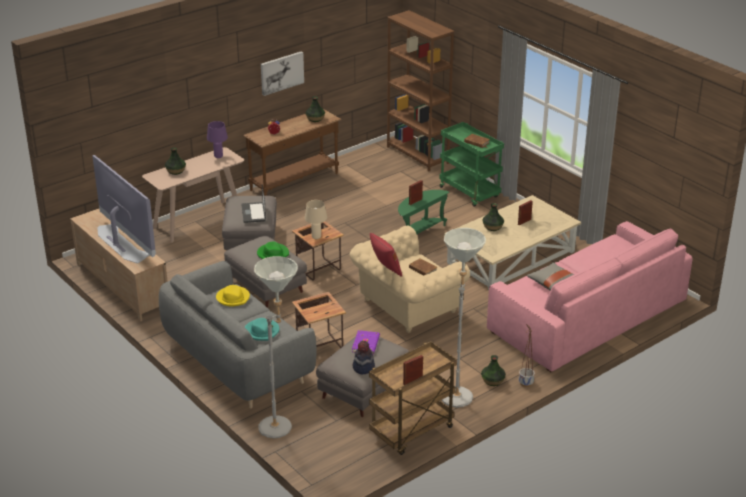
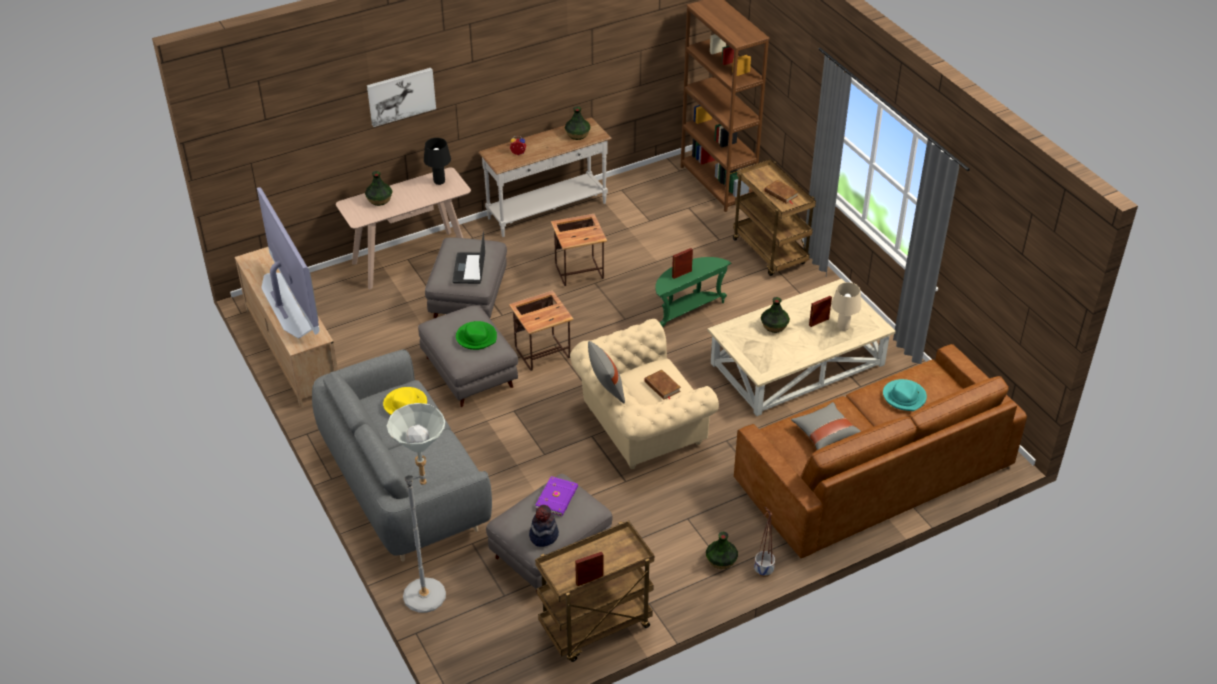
camera: 10 degrees right, 10 degrees up
purple table lamp [207,121,228,158] -> black table lamp [424,138,451,185]
brown console table [244,109,342,196] -> white console table [479,117,612,237]
turquoise hat [245,318,279,341] -> turquoise hat moved to [883,379,927,411]
picture [261,51,304,96] -> picture moved to [367,68,436,127]
side table [292,292,346,348] -> side table moved to [551,214,607,286]
beige table lamp [305,200,327,239] -> beige table lamp moved to [831,282,861,331]
red pillow [370,233,402,277] -> grey pillow [588,341,625,403]
green cart [439,122,504,207] -> brown cart [733,159,816,276]
grey floor lamp [442,228,486,408] -> none
pink sofa [487,221,693,372] -> brown sofa [734,344,1027,558]

